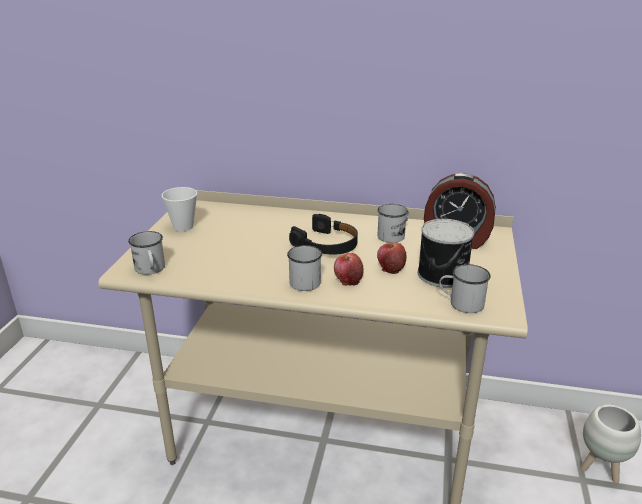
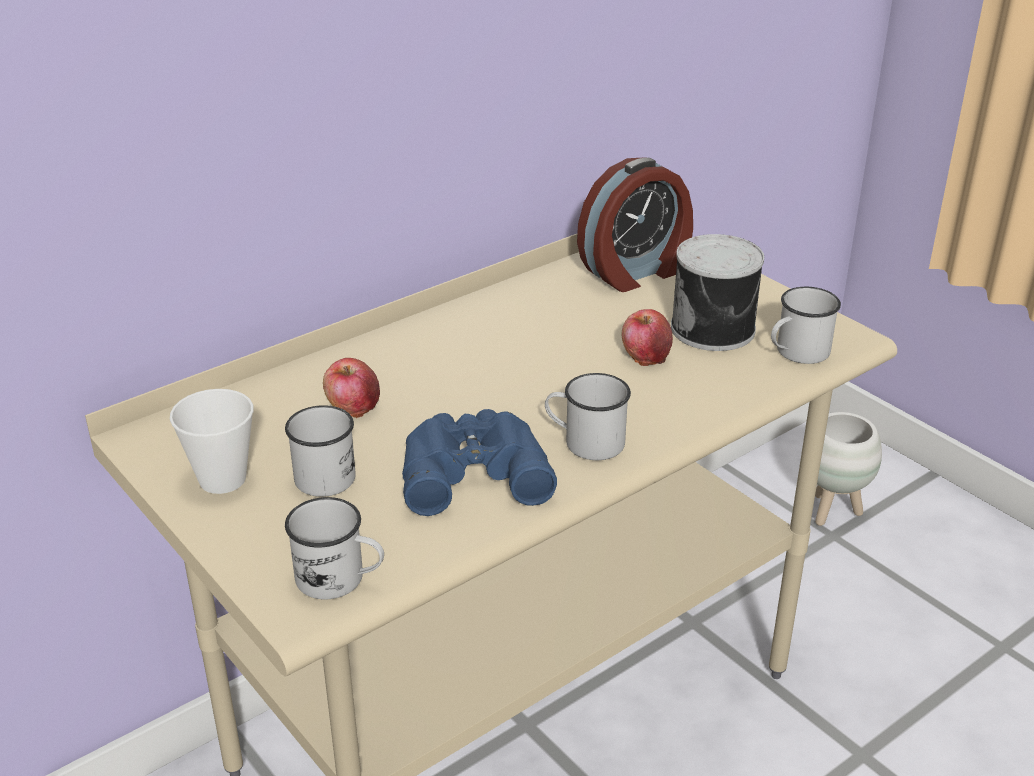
camera: 50 degrees left, 5 degrees up
black headphones [289,214,358,255] -> none
apple [334,253,364,286] -> apple moved to [323,358,380,418]
white mug [378,204,409,243] -> white mug moved to [285,405,356,497]
none -> blue binoculars [402,409,557,516]

